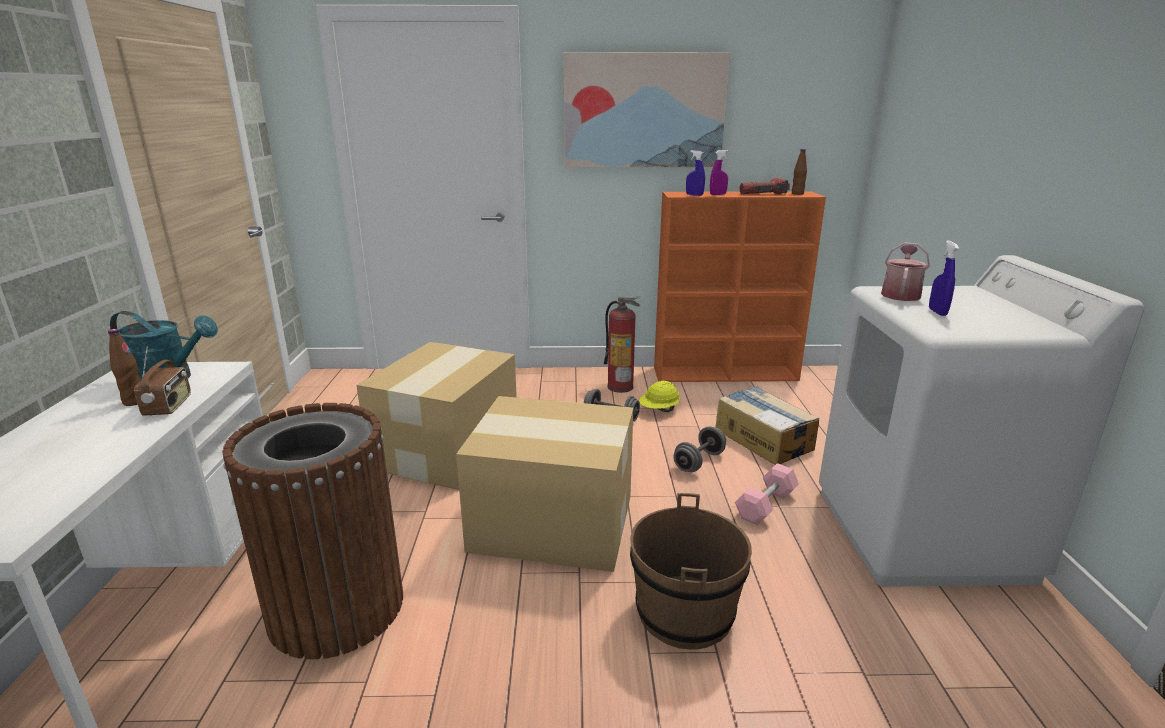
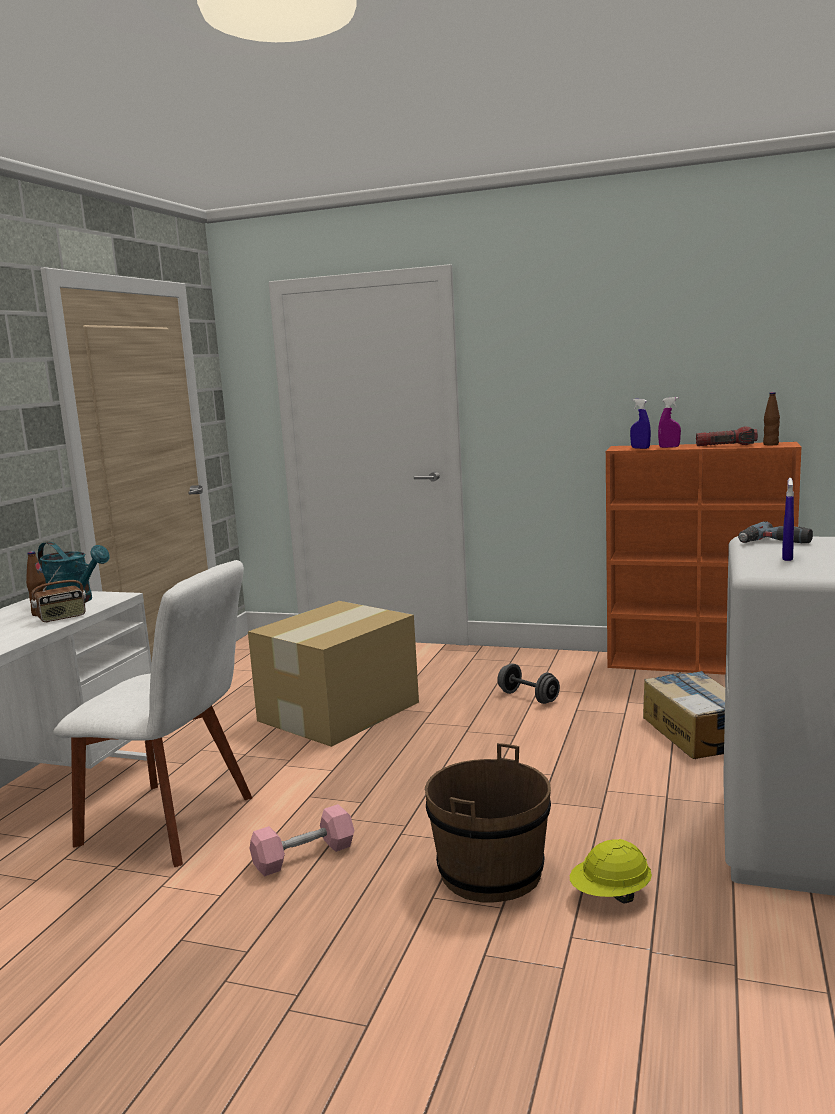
camera: 20 degrees right, 10 degrees down
radio [134,346,191,416] -> radio turned 45 degrees clockwise [31,565,86,622]
brown trash can [222,403,403,659] -> white chair [53,560,252,867]
cardboard box [456,396,633,572] -> none
picture [563,52,730,167] -> none
fire extinguisher [604,296,641,393] -> none
yellow hard hat [639,381,680,412] -> yellow hard hat moved to [570,839,652,904]
grey dumbbell [673,426,726,472] -> none
pink dumbbell [735,463,799,525] -> pink dumbbell moved to [250,804,354,876]
watering can [881,242,930,301] -> power drill [738,521,813,543]

